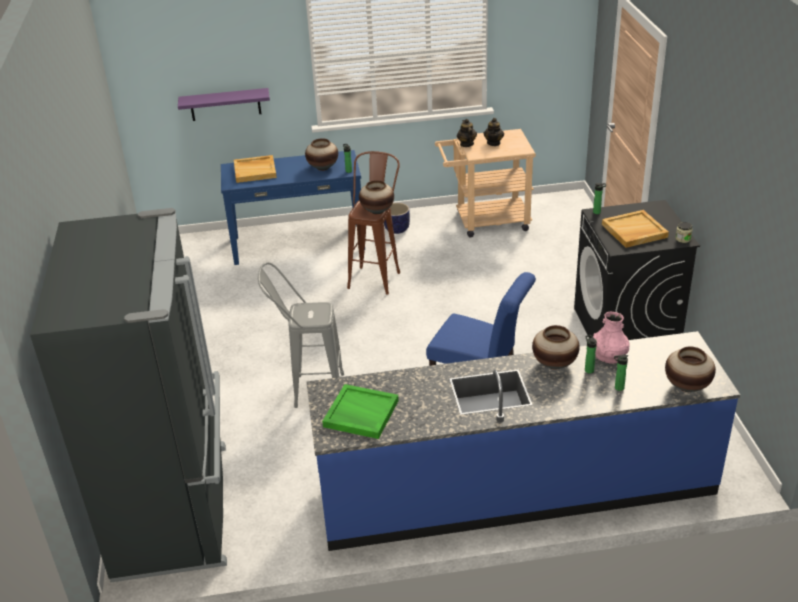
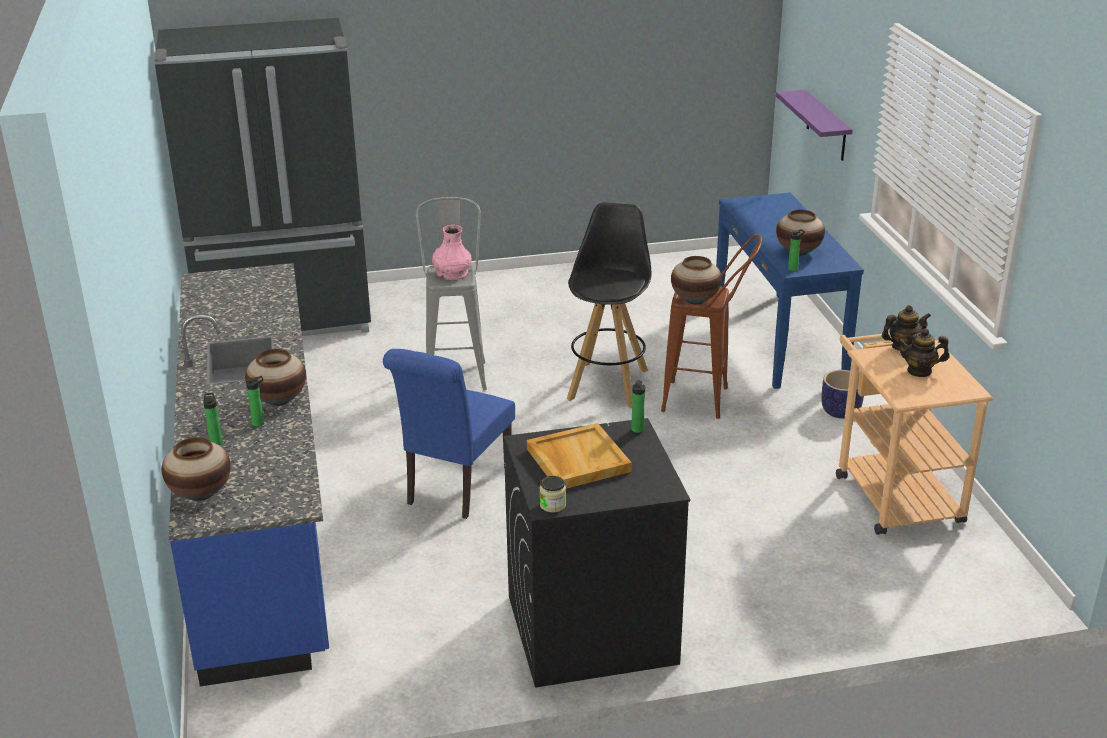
camera: 85 degrees right, 5 degrees down
beige tray [234,155,277,183] -> none
green tray [322,384,399,439] -> none
pink vase [593,312,629,363] -> pink vase moved to [432,225,472,280]
none -> black stool [567,202,651,408]

